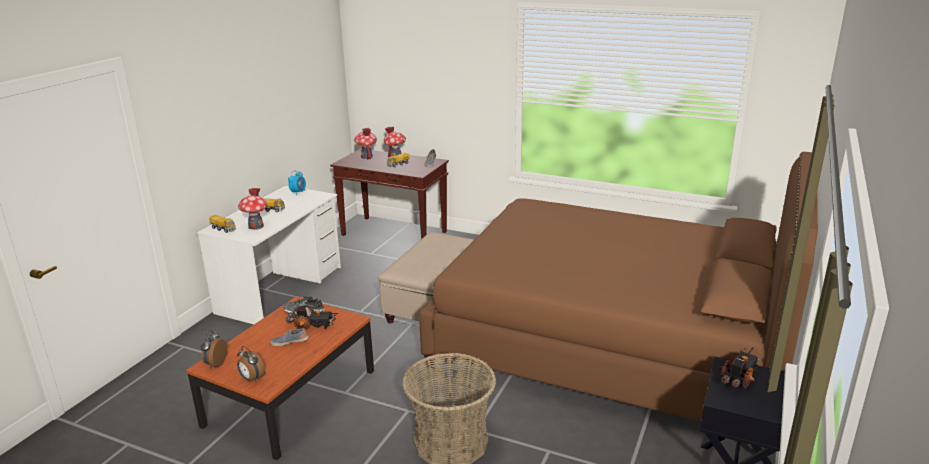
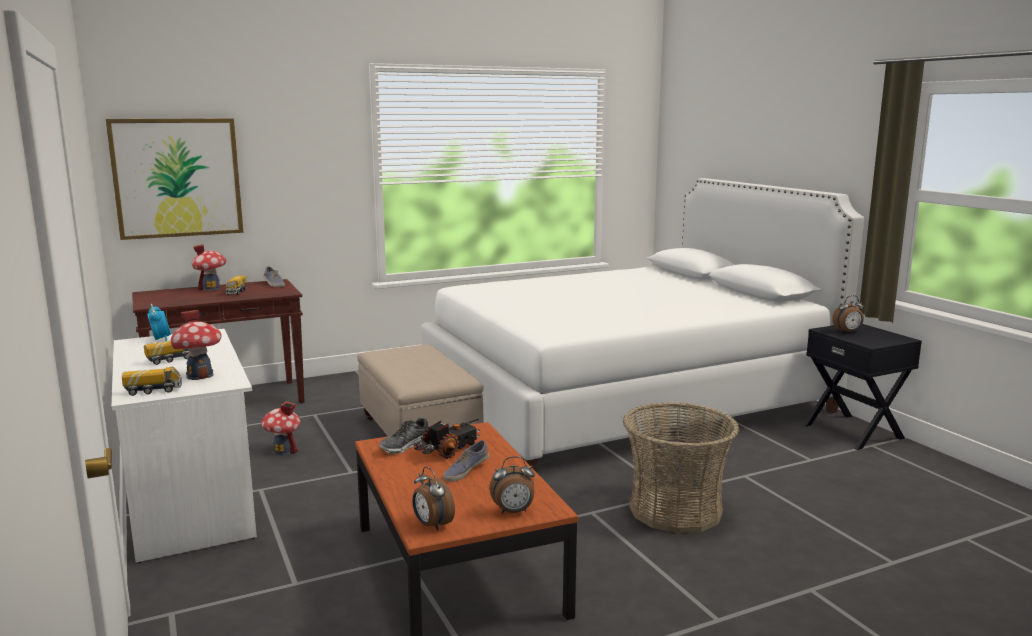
camera: 50 degrees left, 10 degrees down
toy house [354,128,377,160] -> toy house moved to [261,401,301,455]
brown bed [419,152,818,449] -> white bed [421,178,864,471]
toy truck [719,347,759,388] -> alarm clock [832,295,864,333]
none -> picture [106,118,244,240]

